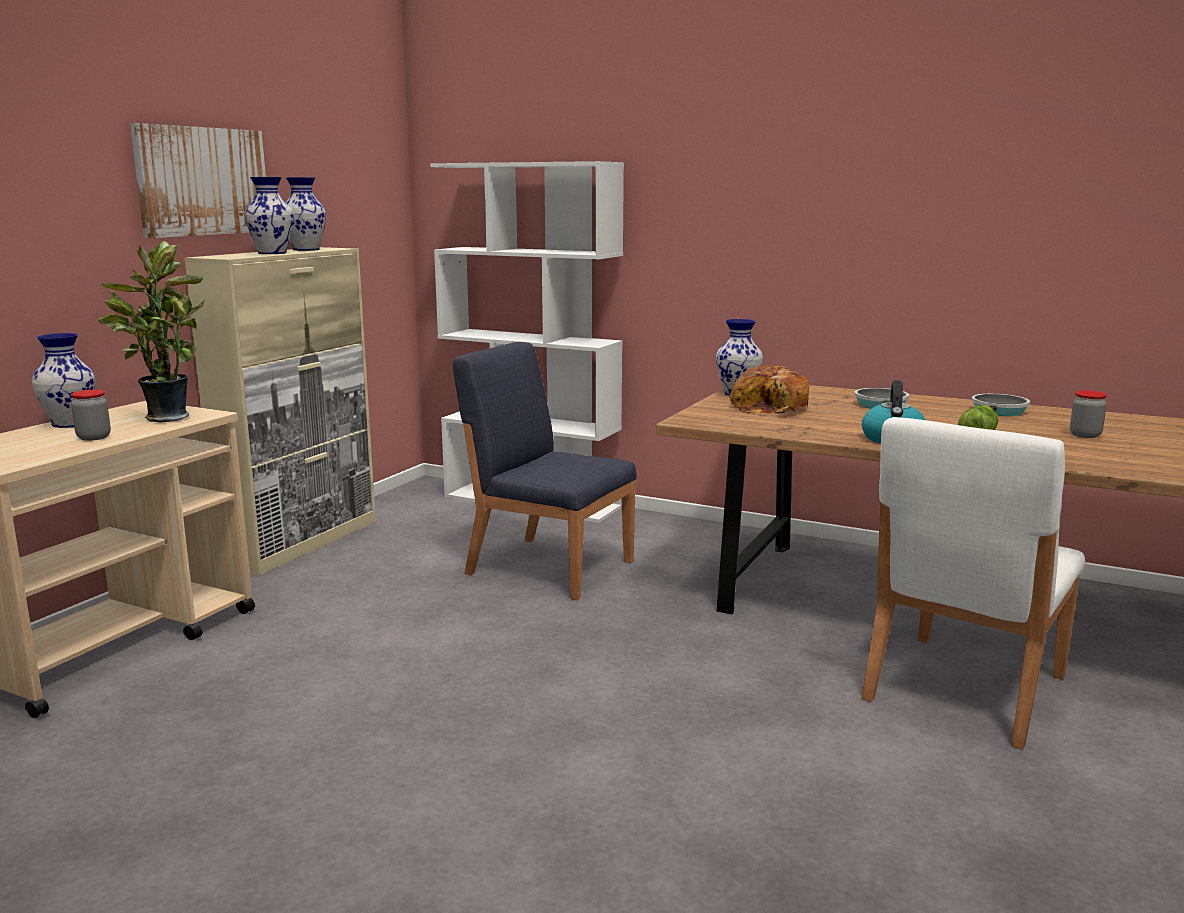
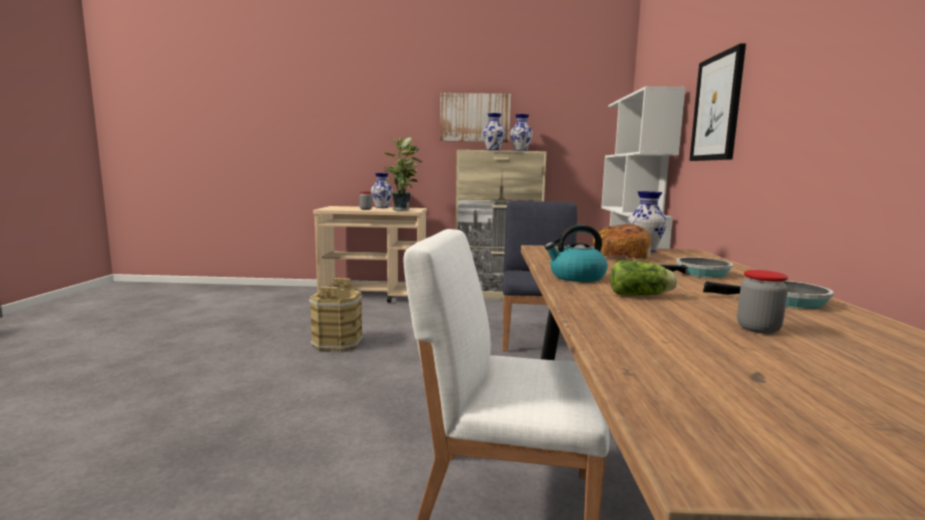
camera: 65 degrees right, 5 degrees down
none -> brown bucket [309,278,363,352]
none -> picture [689,43,746,161]

